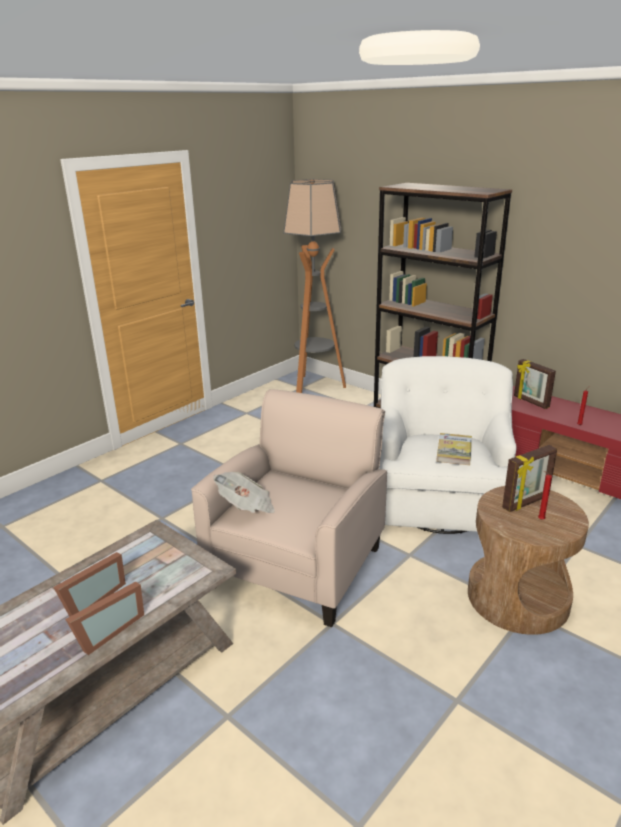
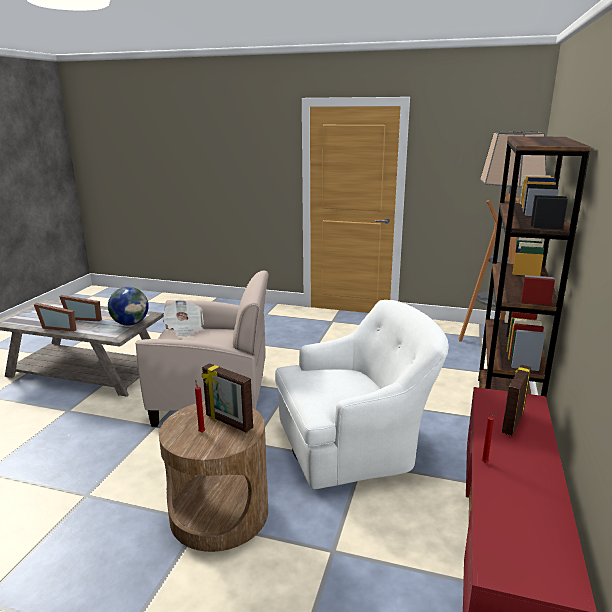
camera: 65 degrees right, 5 degrees down
book [436,433,472,465] -> none
none -> globe [108,287,149,325]

